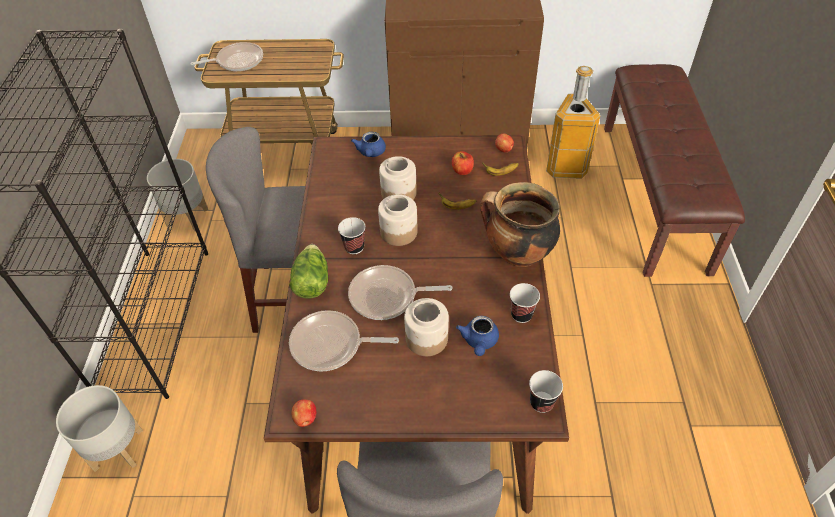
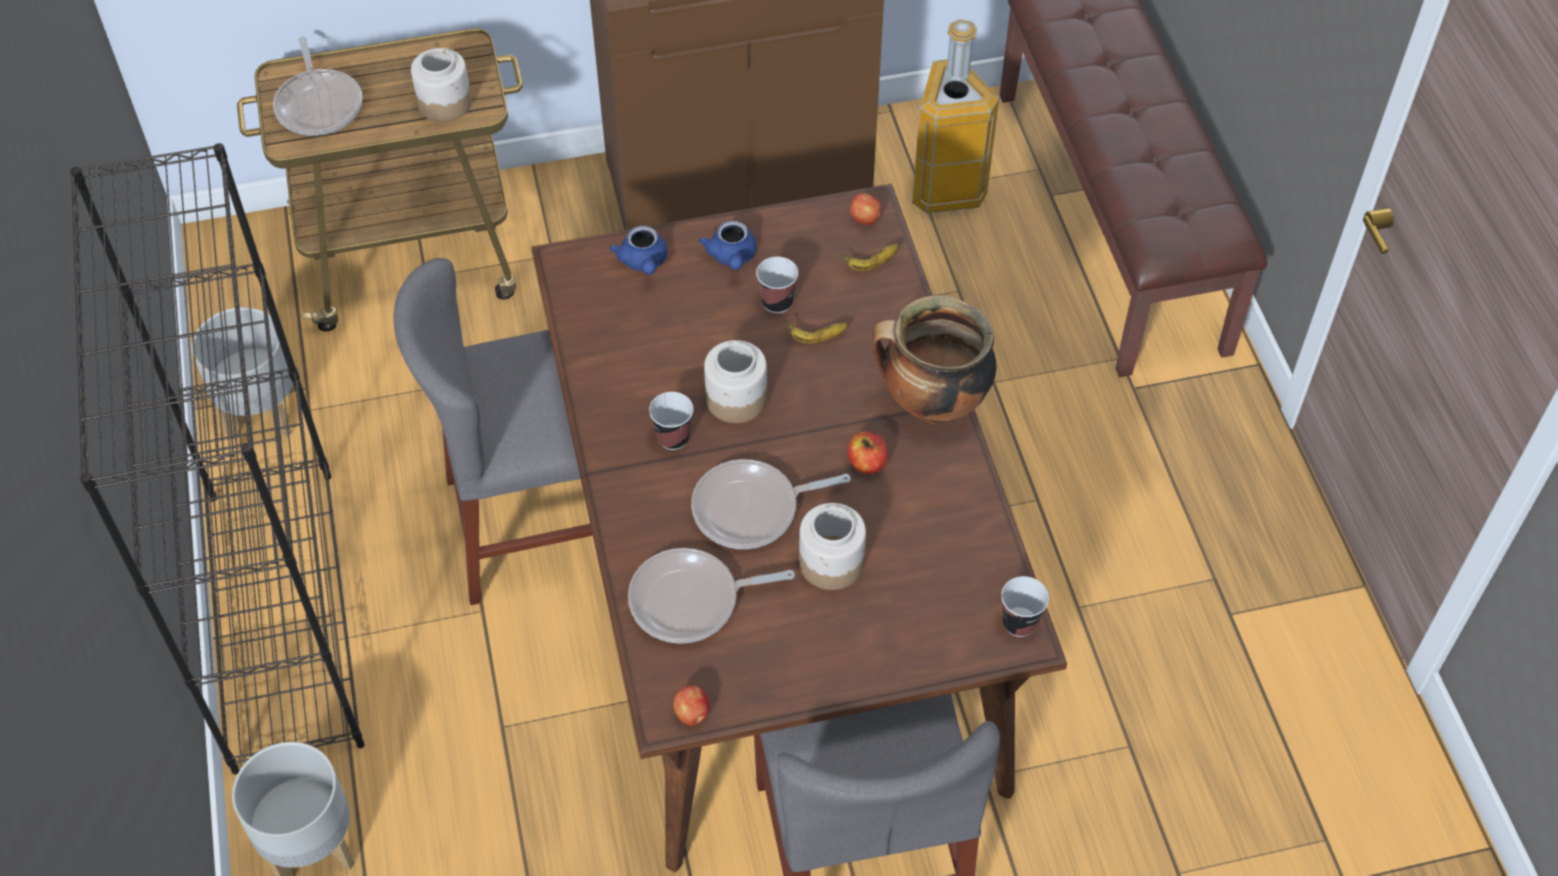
camera: 15 degrees left, 5 degrees up
frying pan [190,42,263,71] -> frying pan turned 105 degrees clockwise [273,37,362,136]
lettuce [289,244,328,299] -> none
jar [379,156,417,199] -> jar moved to [411,48,472,122]
apple [452,151,474,175] -> apple moved to [847,431,888,474]
blue teapot [456,316,499,356] -> blue teapot moved to [699,221,757,270]
cup [510,283,540,323] -> cup moved to [756,257,798,313]

